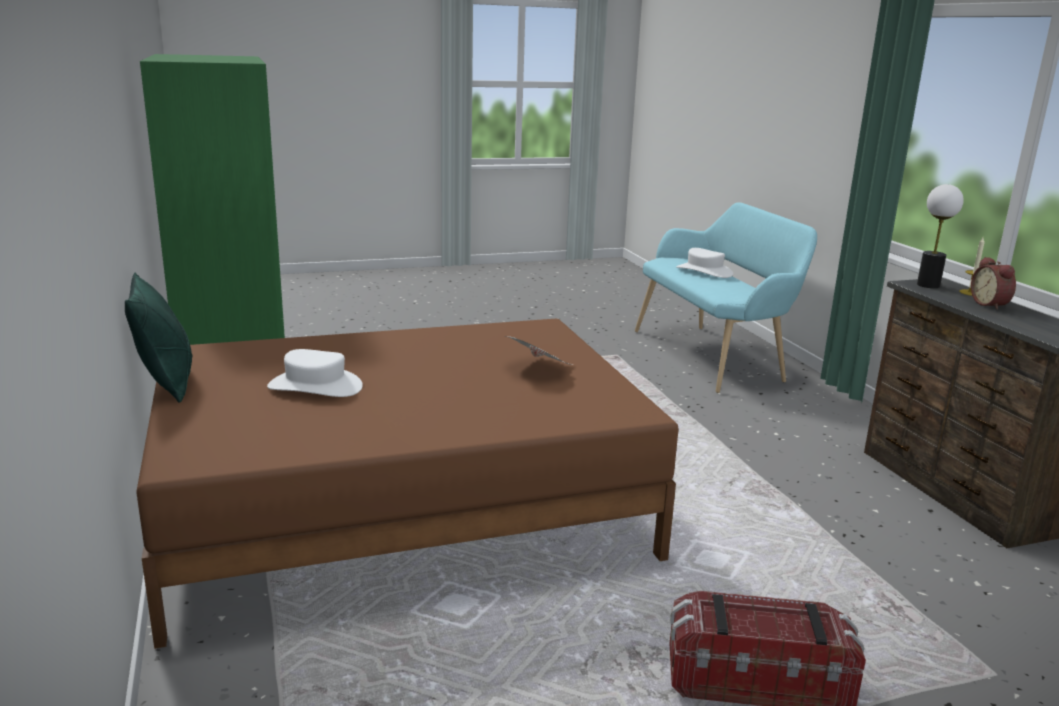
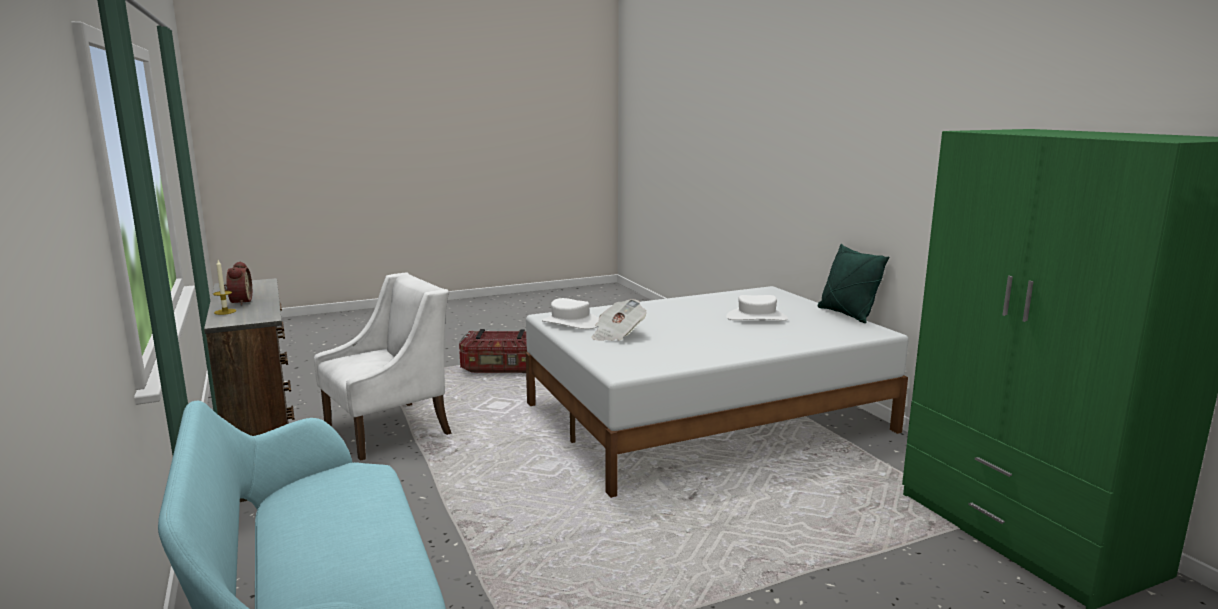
camera: 175 degrees right, 5 degrees down
brown bed [136,319,679,649] -> white bed [526,286,908,498]
white hat [676,248,733,278] -> white hat moved to [542,298,599,329]
table lamp [917,184,964,288] -> none
none -> white armchair [314,272,452,461]

